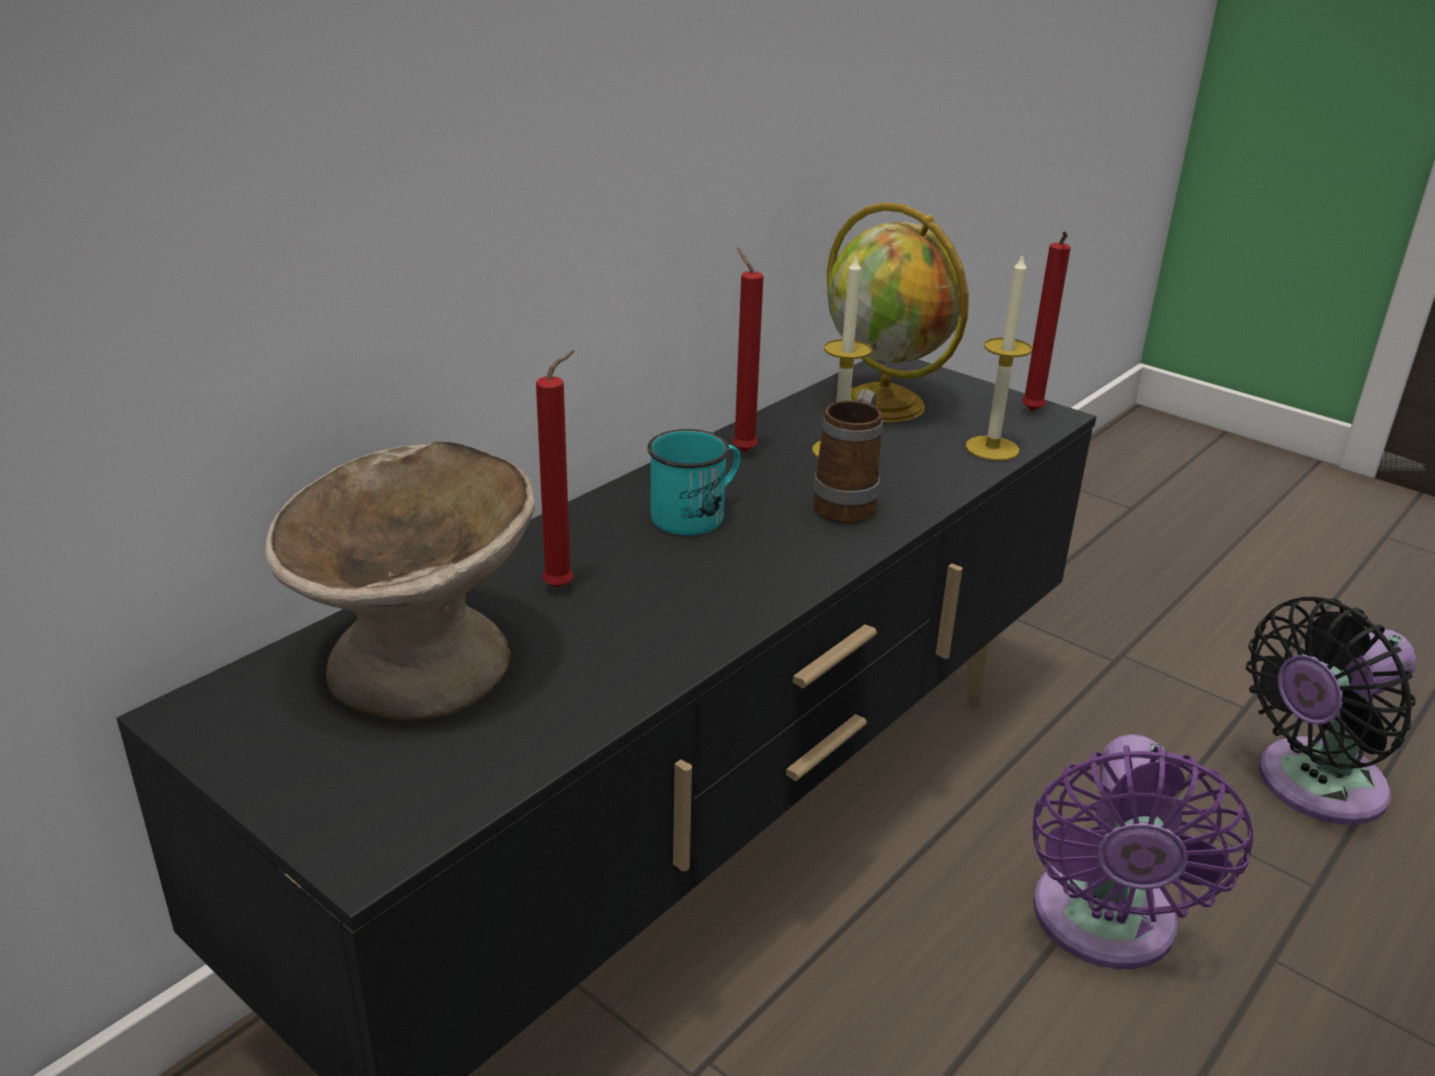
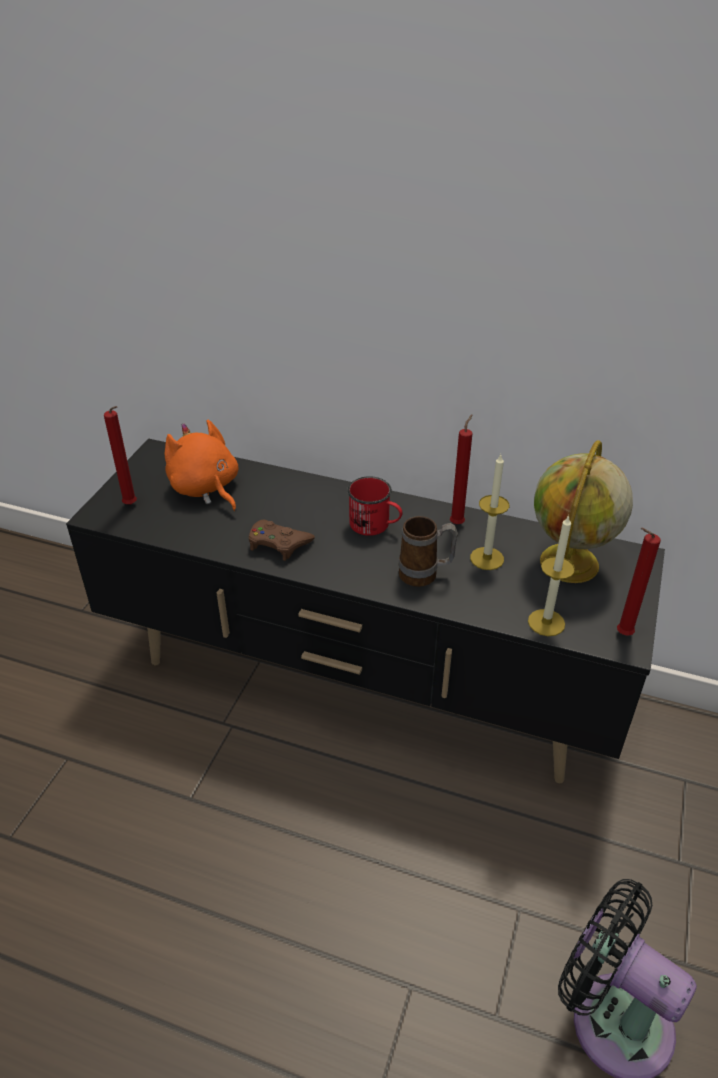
camera: 70 degrees right, 10 degrees up
beige bowl [265,441,535,720] -> orange plush toy [165,420,238,511]
red candle [536,350,575,588] -> red candle moved to [104,406,137,505]
turquoise mug [647,429,741,535] -> red mug [347,476,403,536]
purple fan [1033,734,1253,969] -> none
none -> brown game controller [249,520,315,561]

